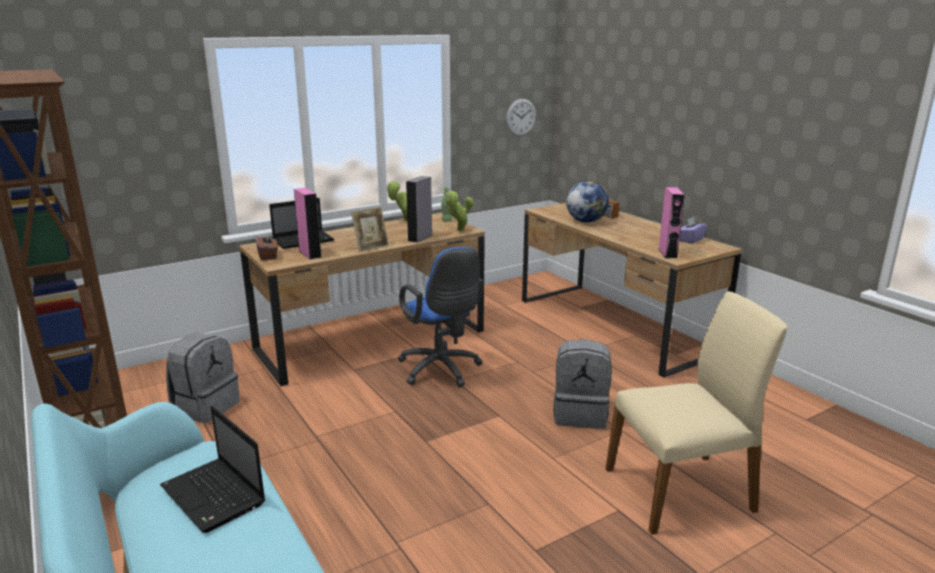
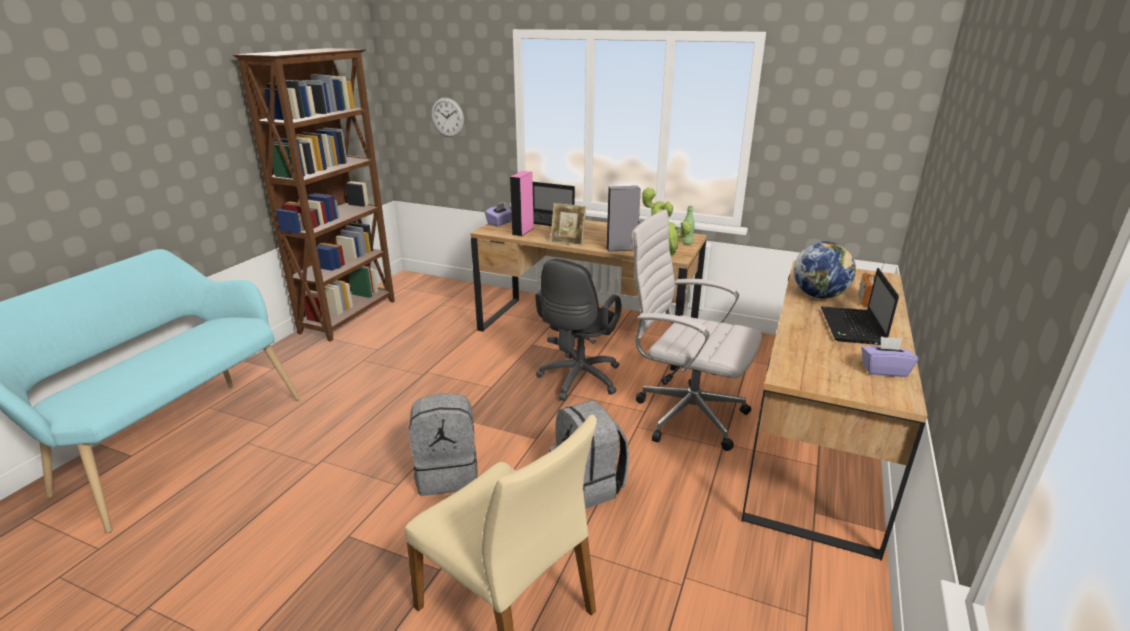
camera: 55 degrees right, 5 degrees up
laptop [160,406,265,533] -> laptop moved to [821,268,899,345]
grey backpack [166,332,240,423] -> grey backpack moved to [409,394,478,496]
brown tissue box [255,233,278,260] -> purple tissue box [485,203,512,227]
blue office chair [398,247,483,387] -> black office chair [535,259,621,401]
wall clock [506,99,536,136] -> wall clock moved to [431,98,464,137]
pink speaker [658,187,685,259] -> none
none -> white office chair [630,209,762,451]

